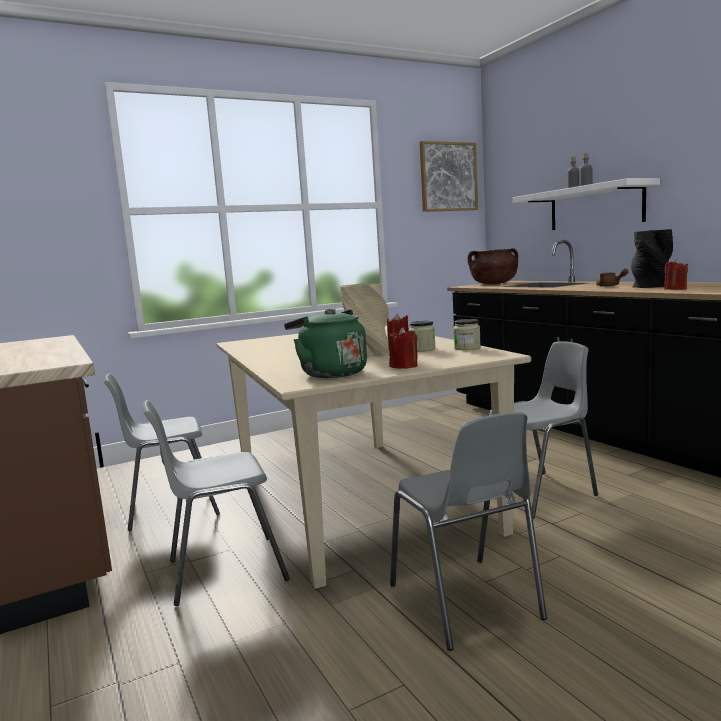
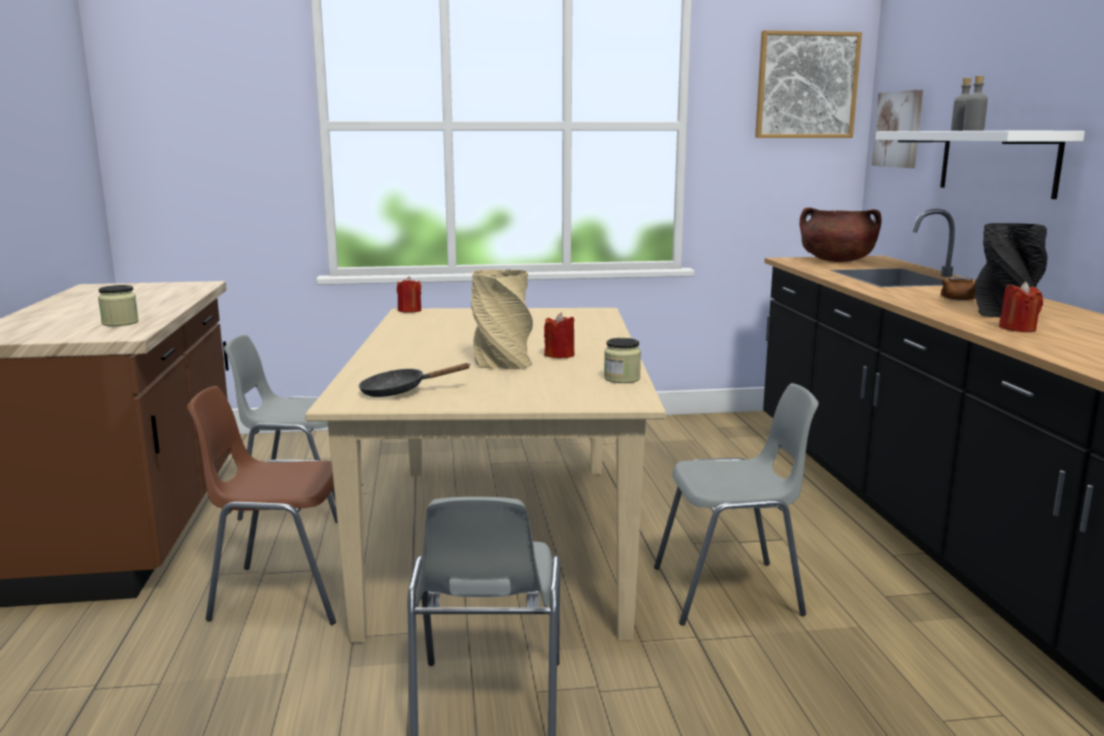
camera: 20 degrees right, 5 degrees up
grey chair [143,400,290,606] -> brown chair [187,386,336,625]
green kettle [284,309,367,378] -> black frying pan [359,363,471,397]
red candle [388,327,418,369] -> red candle moved to [397,276,421,313]
jar [409,321,436,351] -> jar moved to [98,285,139,326]
none -> picture [872,90,923,168]

